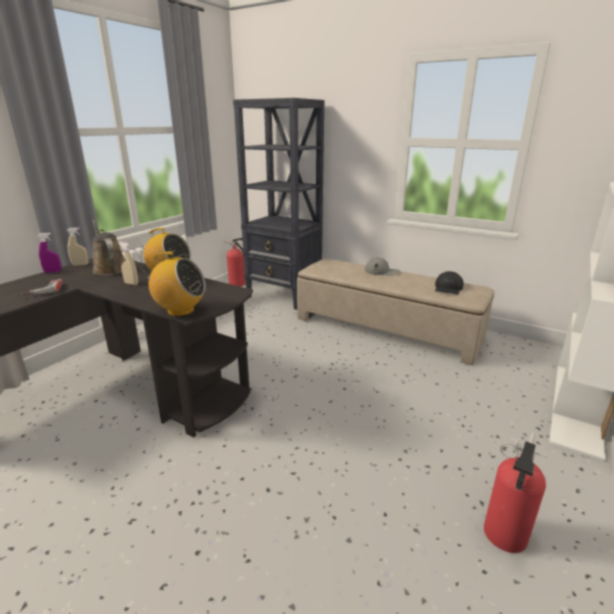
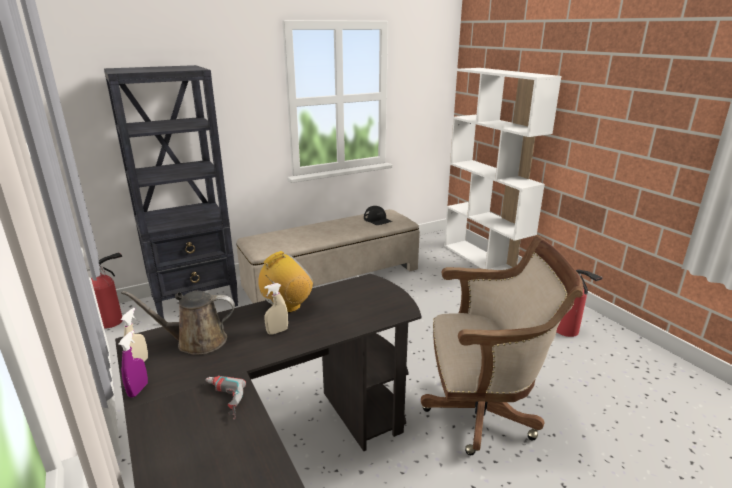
camera: 60 degrees left, 0 degrees up
radio [140,252,206,317] -> none
grey cap [365,257,400,276] -> none
none -> office chair [421,235,583,455]

